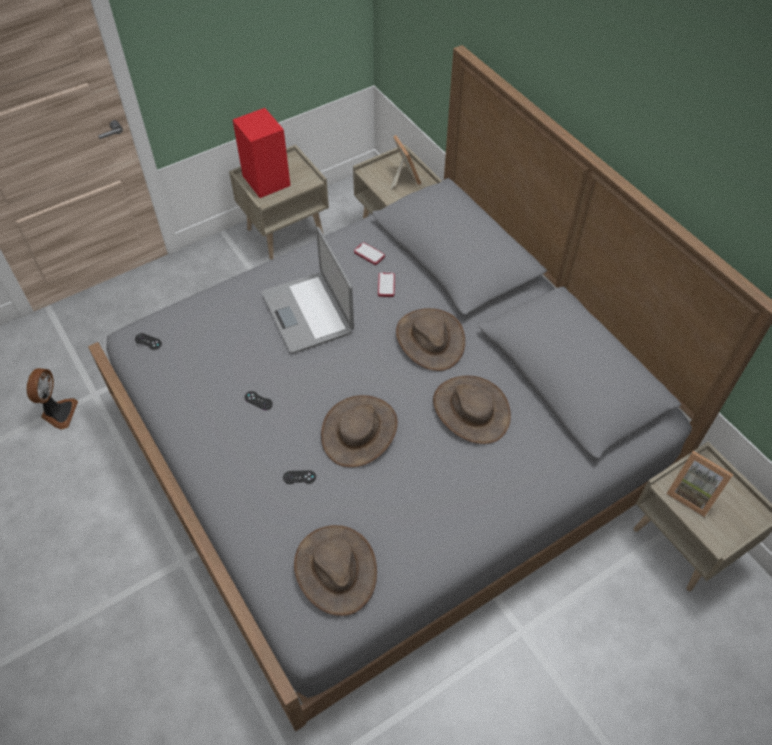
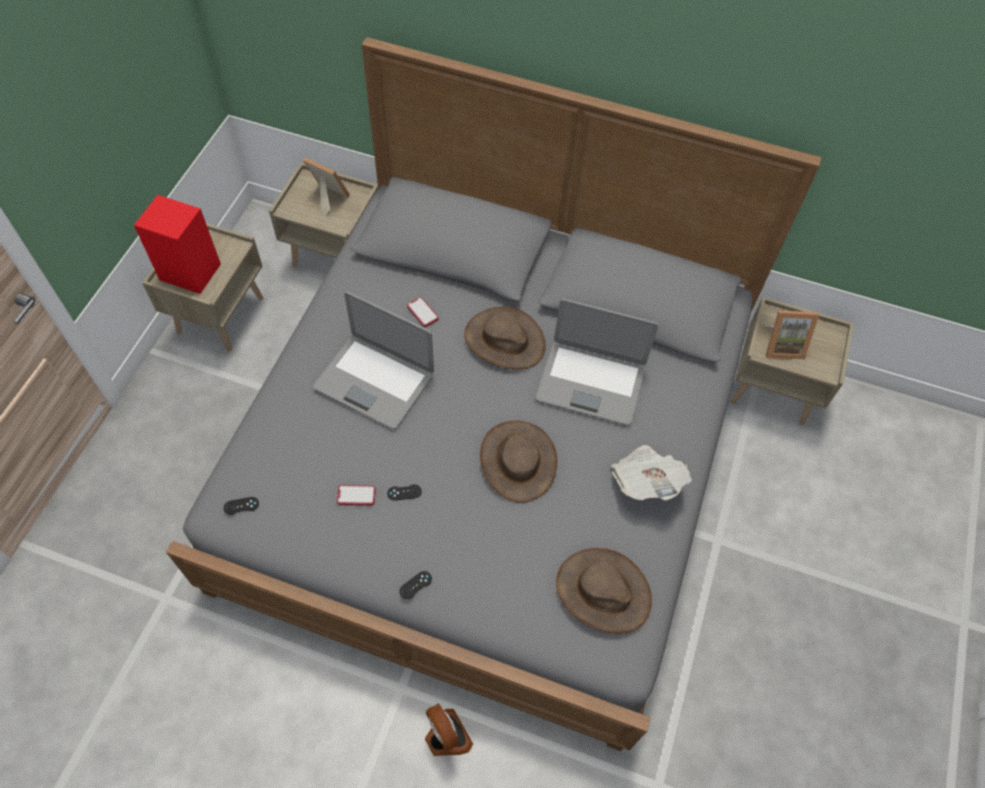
camera: 40 degrees left, 5 degrees up
fan [27,368,78,429] -> fan moved to [425,703,473,756]
black game controller [283,470,316,484] -> black game controller moved to [399,571,432,599]
phone [354,242,385,265] -> phone moved to [337,485,376,506]
brown hat [433,376,511,444] -> laptop [536,299,658,425]
none -> newspaper [611,445,692,500]

